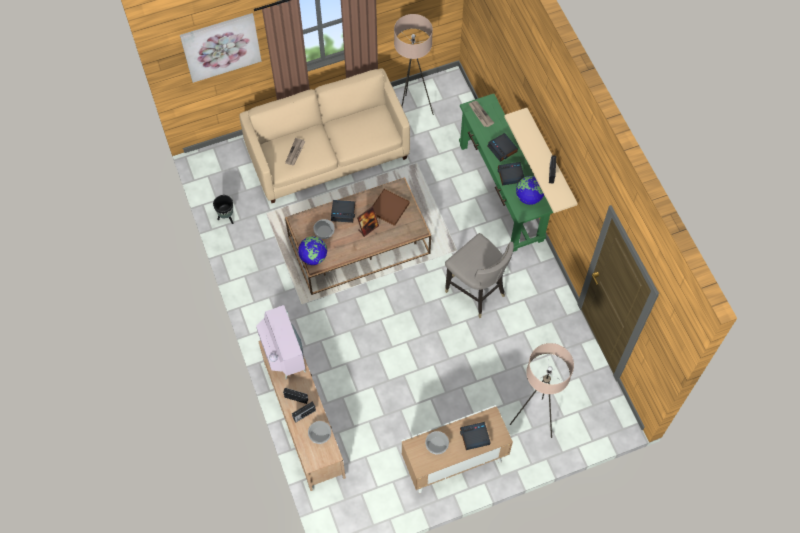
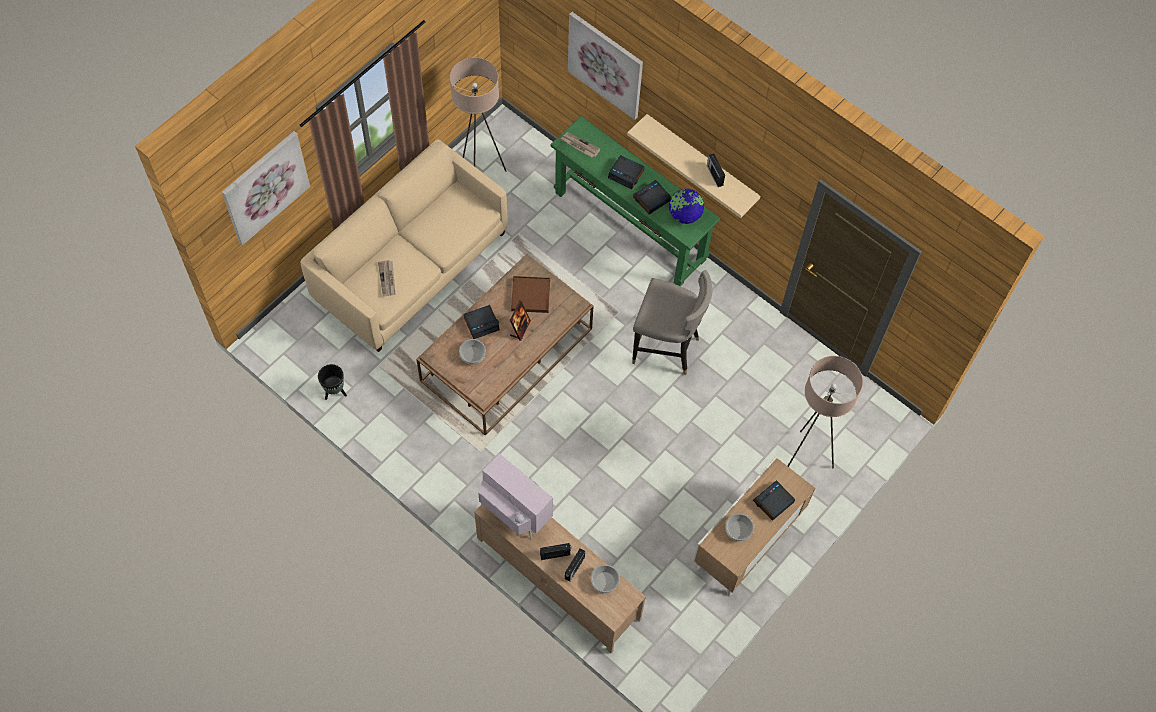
camera: 30 degrees left, 0 degrees up
globe [298,236,327,265] -> none
none -> picture [568,12,643,120]

